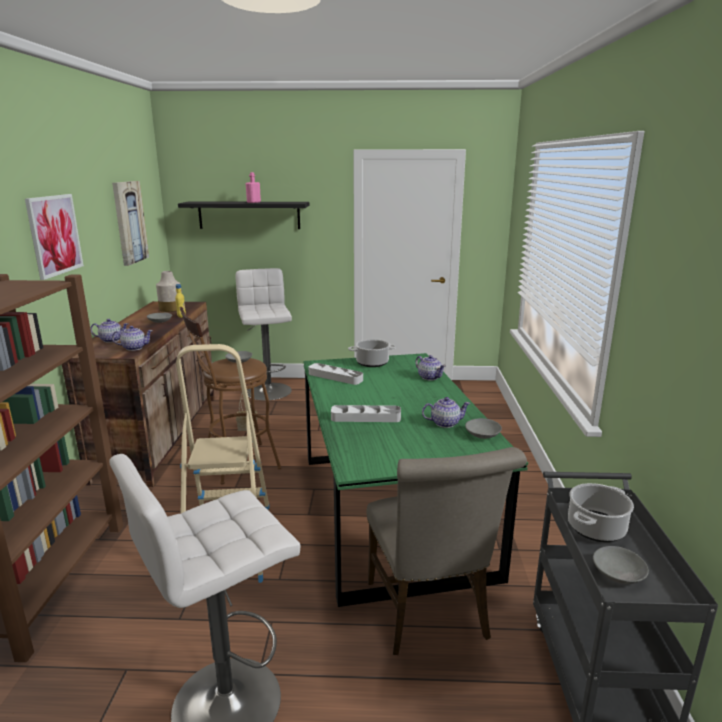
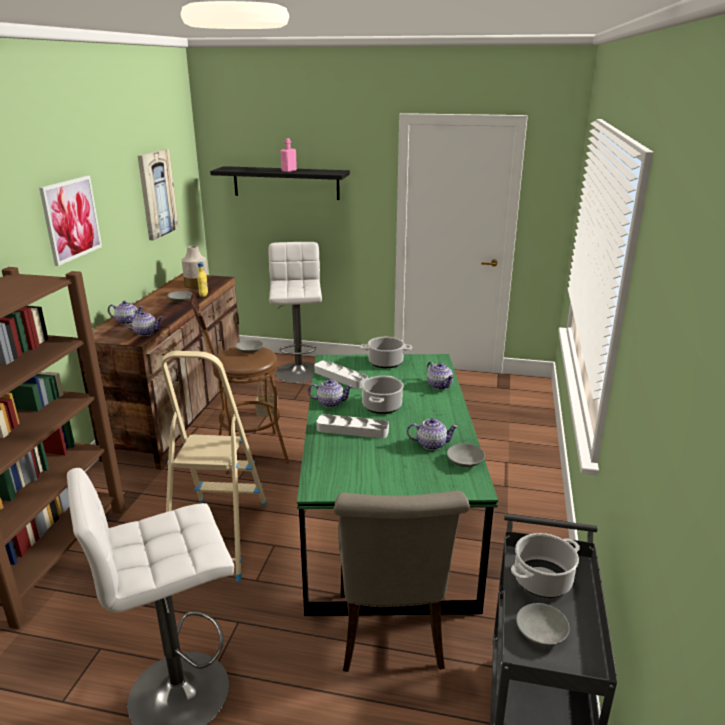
camera: 10 degrees right, 5 degrees up
none -> teapot [308,379,353,408]
none -> cooking pot [361,376,404,414]

